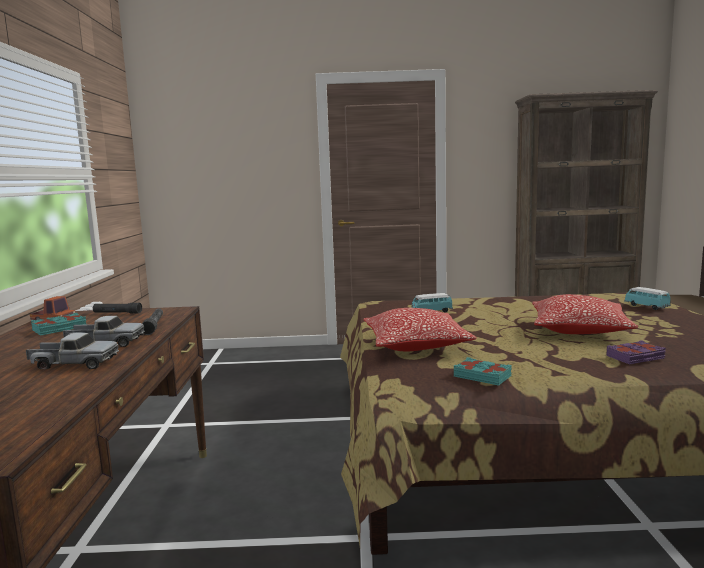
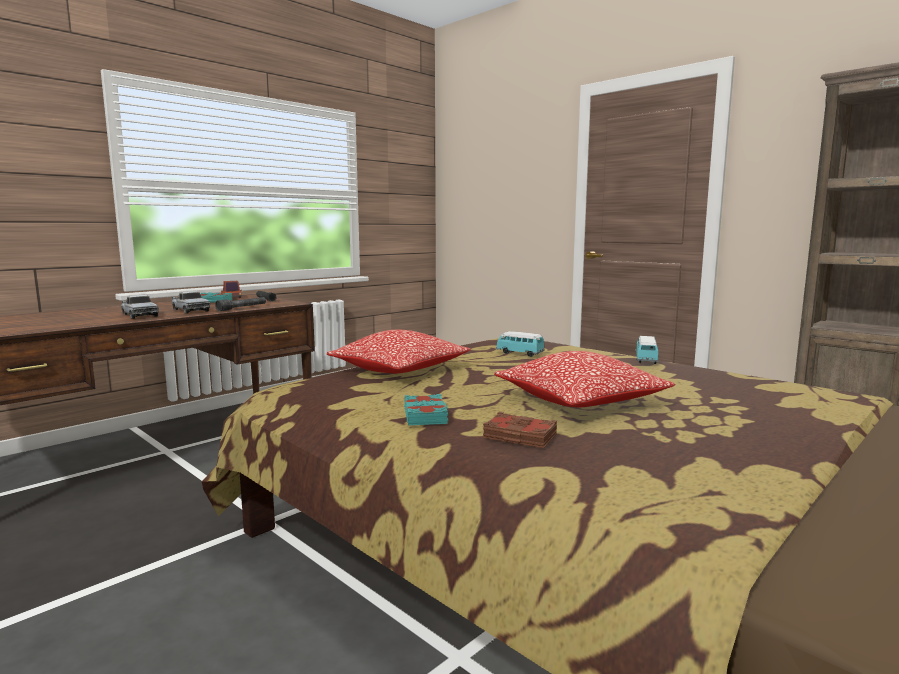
camera: 45 degrees right, 0 degrees up
turquoise book [454,357,512,386] -> turquoise book moved to [404,394,448,426]
purple book [606,340,666,364] -> brown book [483,412,557,448]
toy car [624,287,671,310] -> toy car moved to [635,336,659,364]

